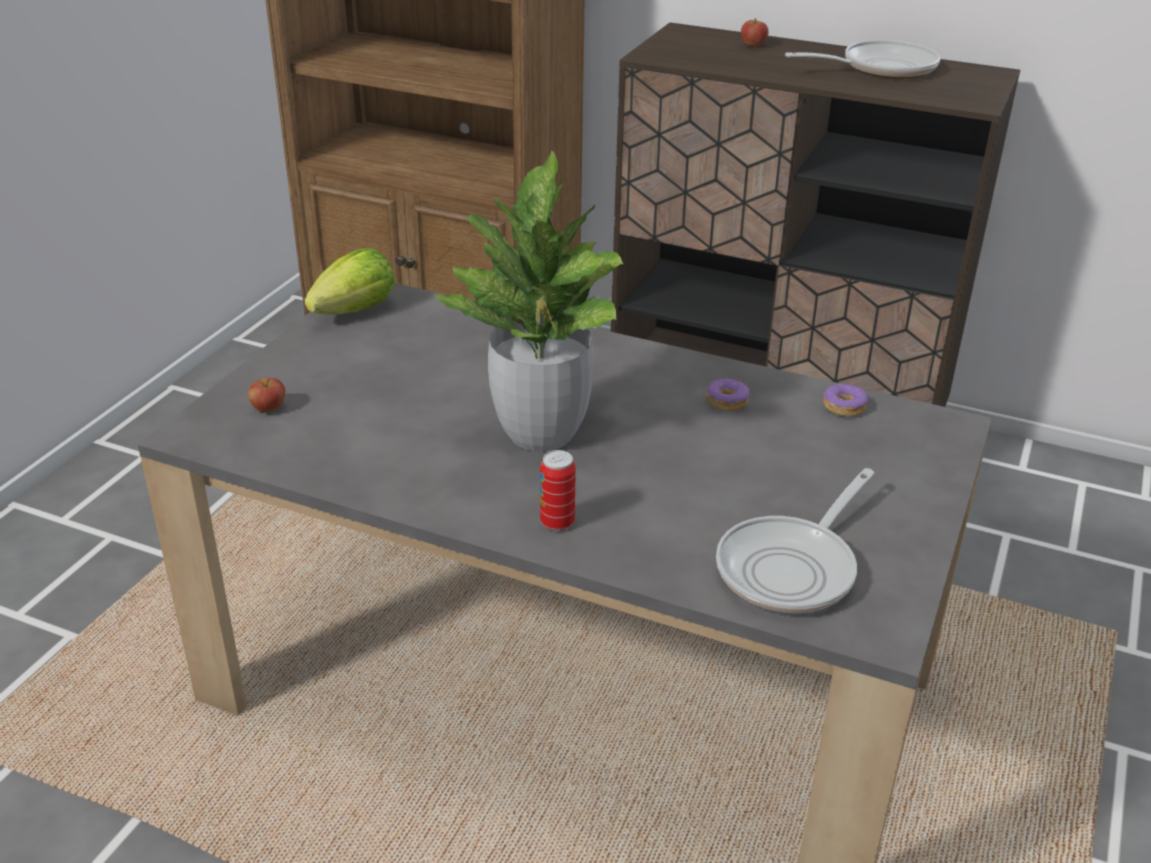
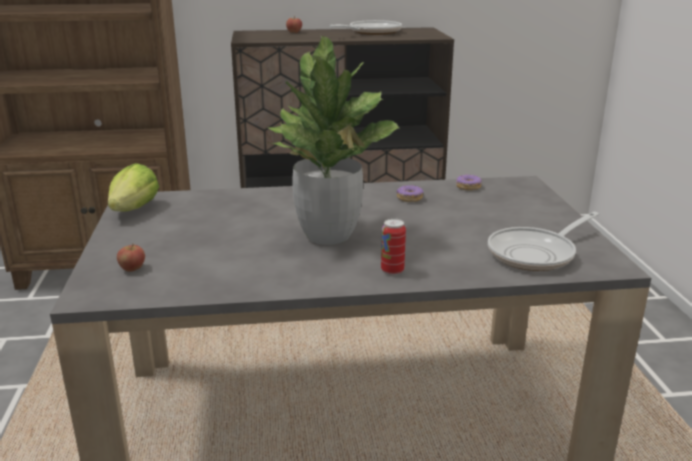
camera: 30 degrees left, 10 degrees down
frying pan [716,468,875,613] -> frying pan turned 45 degrees clockwise [488,212,599,271]

